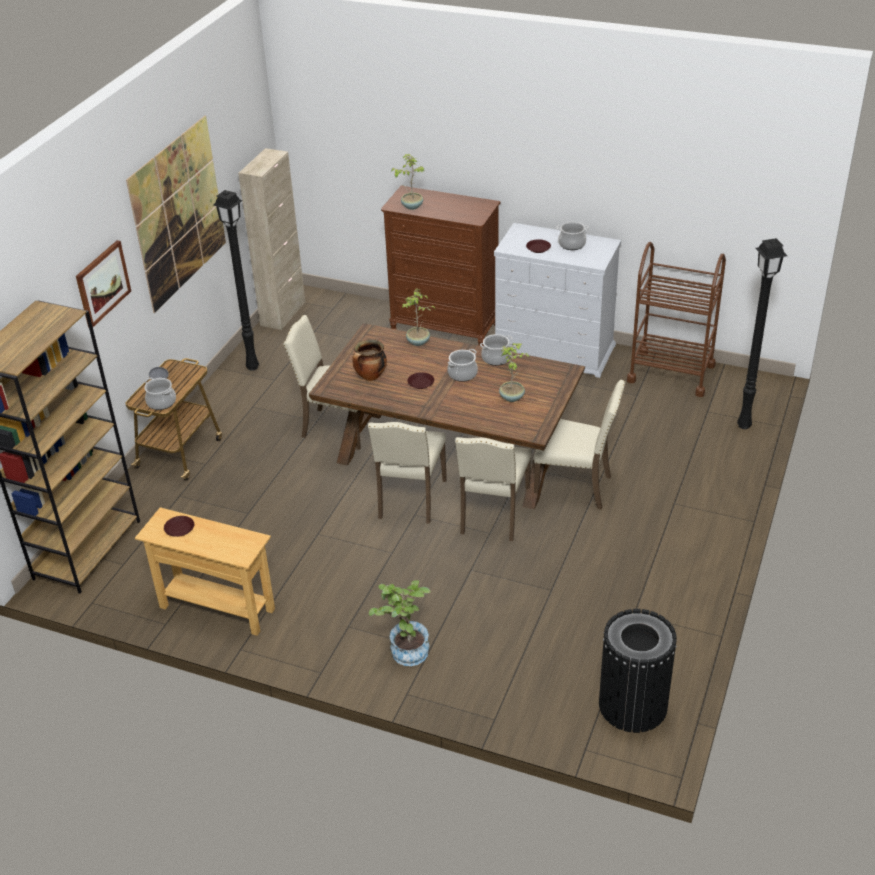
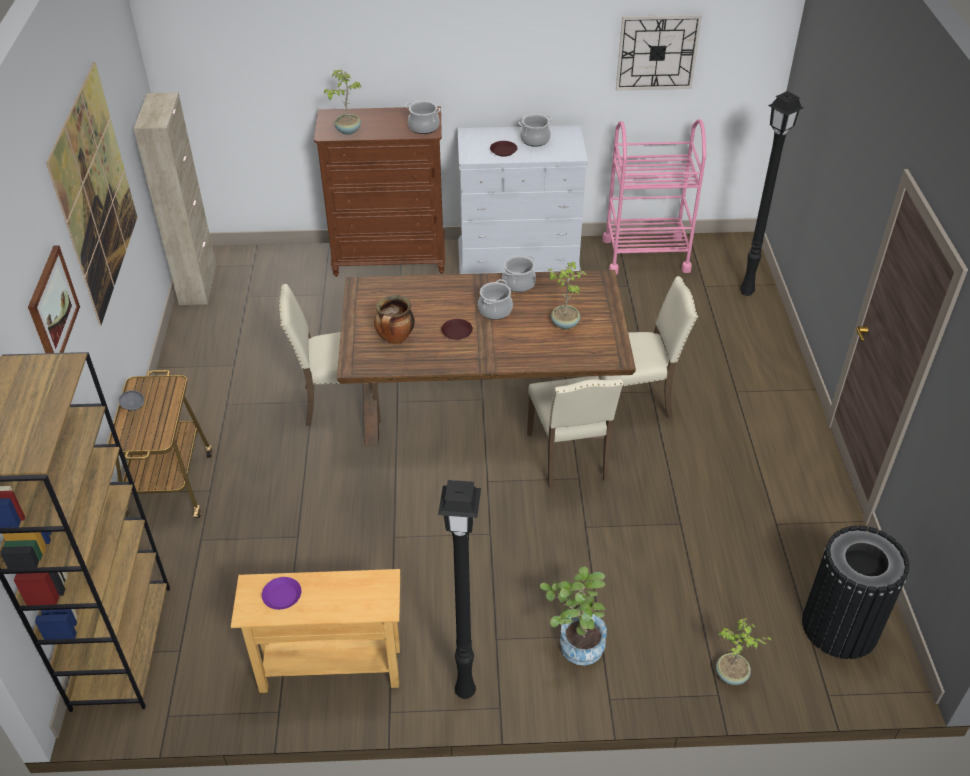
camera: 25 degrees left, 5 degrees up
cooking pot [144,378,176,410] -> cooking pot moved to [405,101,441,134]
brown plate [164,516,194,537] -> purple plate [262,577,301,610]
black floor lamp [213,190,259,371] -> black floor lamp moved to [438,480,481,699]
beige chair [368,422,447,524] -> none
potted plant [402,288,435,346] -> potted plant moved to [716,618,773,685]
brown cart [627,242,726,397] -> pink cart [602,119,706,275]
none -> wall clock [616,15,702,91]

